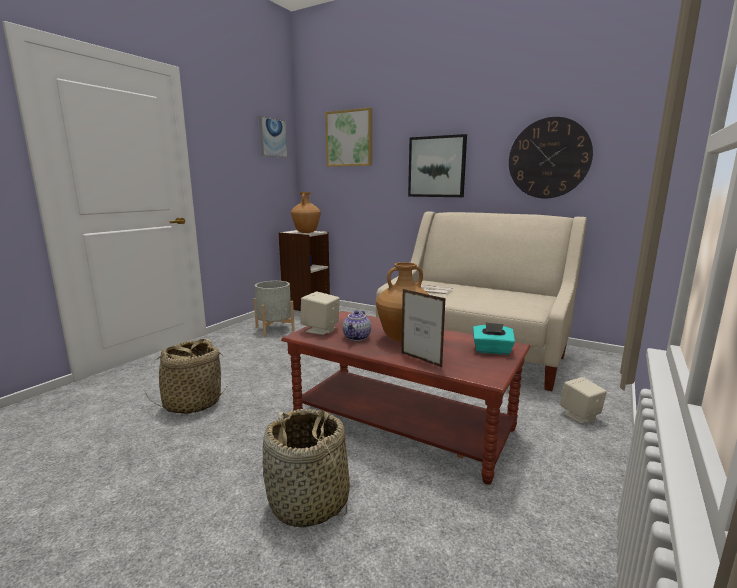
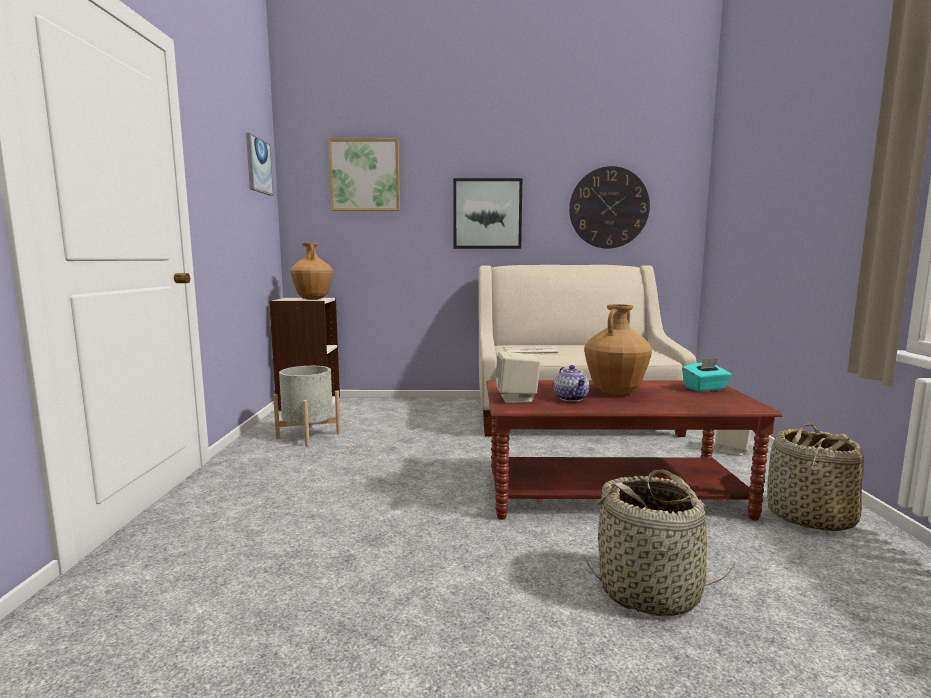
camera: 30 degrees left, 5 degrees down
basket [144,339,228,414] -> basket moved to [767,424,864,531]
picture frame [401,289,446,367] -> none

